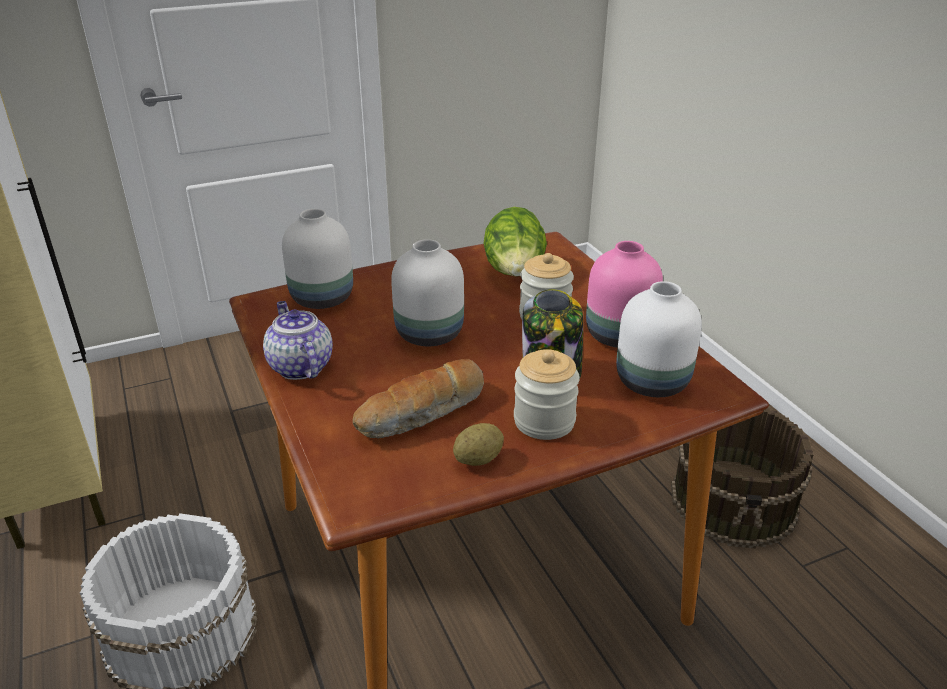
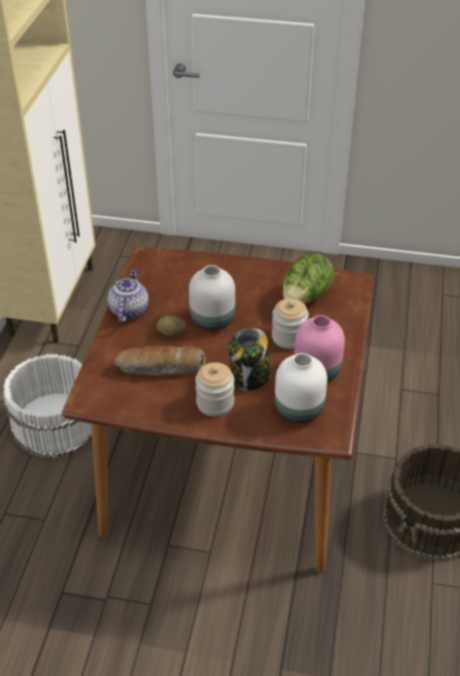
camera: 35 degrees right, 10 degrees up
white vase [282,209,353,309] -> none
potato [453,423,504,466] -> potato moved to [157,315,186,337]

